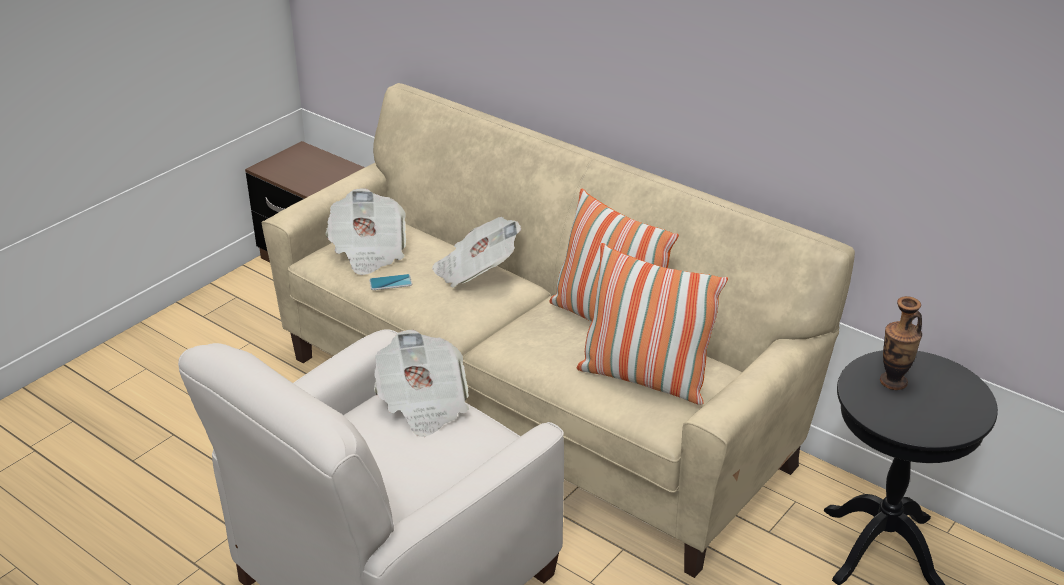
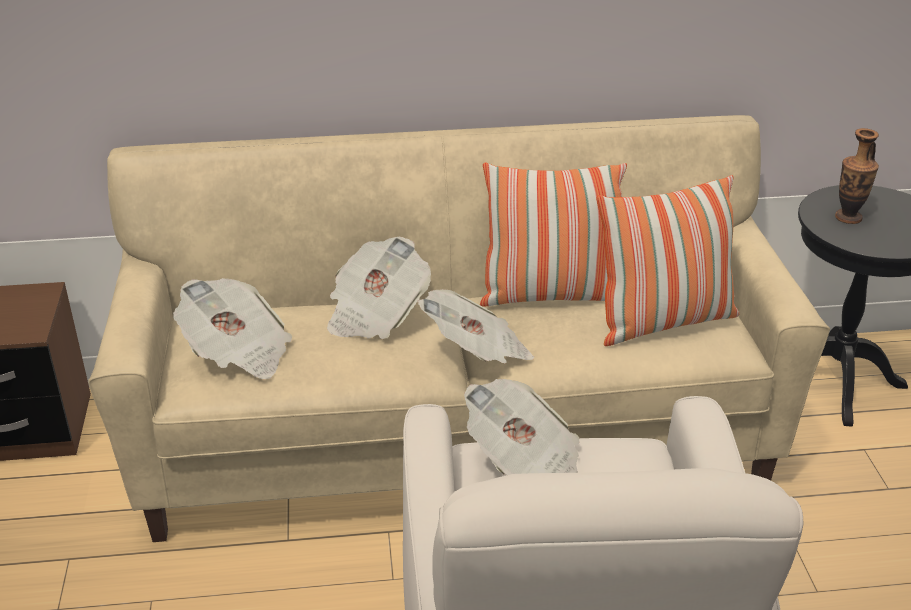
camera: 45 degrees left, 0 degrees up
phone [369,274,412,290] -> none
none -> newspaper [418,289,534,363]

